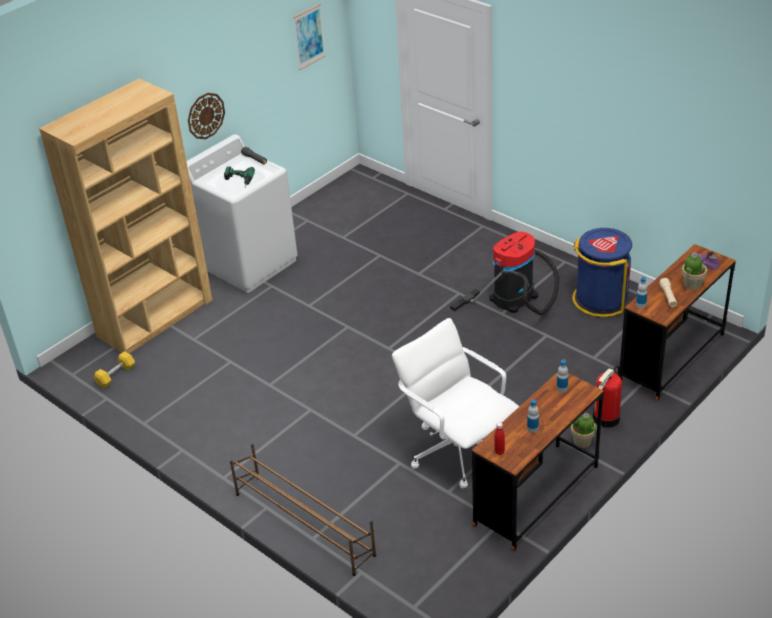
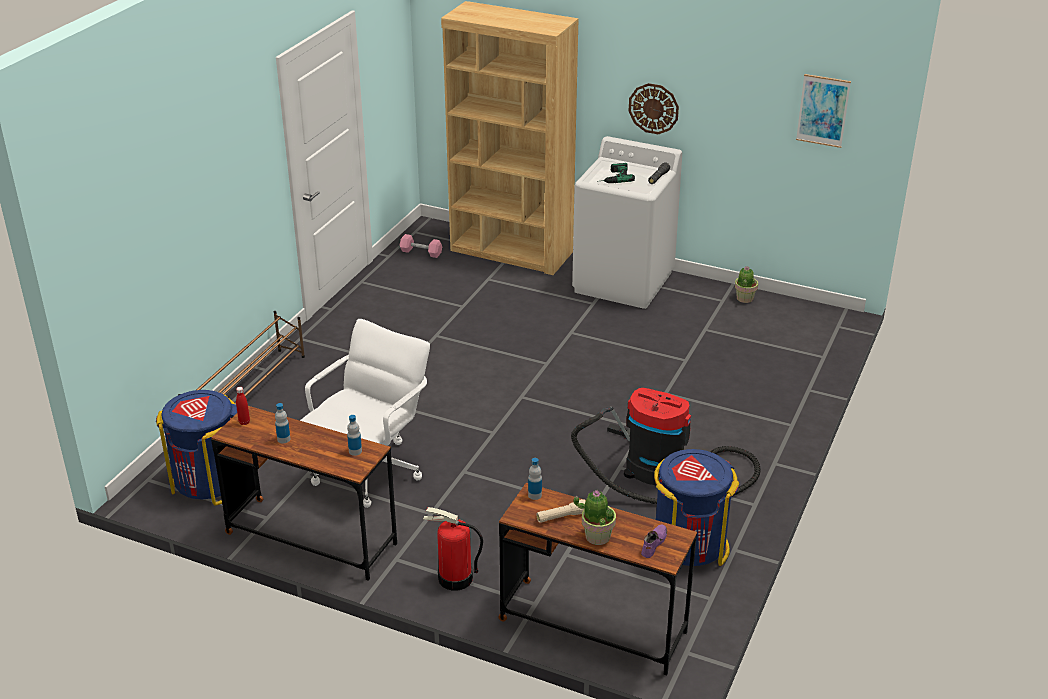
camera: 70 degrees right, 5 degrees down
yellow dumbbell [94,351,135,388] -> pink dumbbell [400,234,442,258]
potted plant [571,413,602,448] -> potted plant moved to [735,266,758,303]
none -> blue trash can [156,390,237,506]

